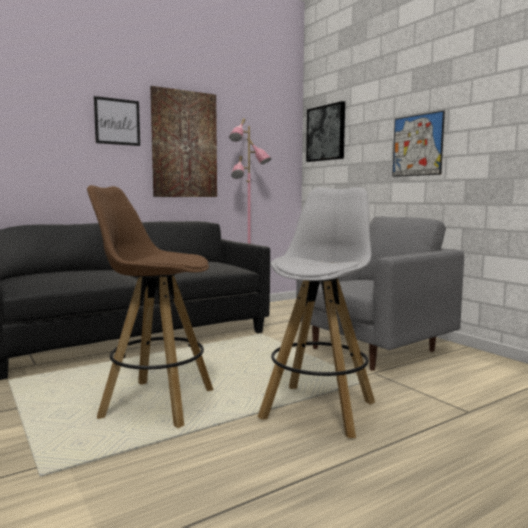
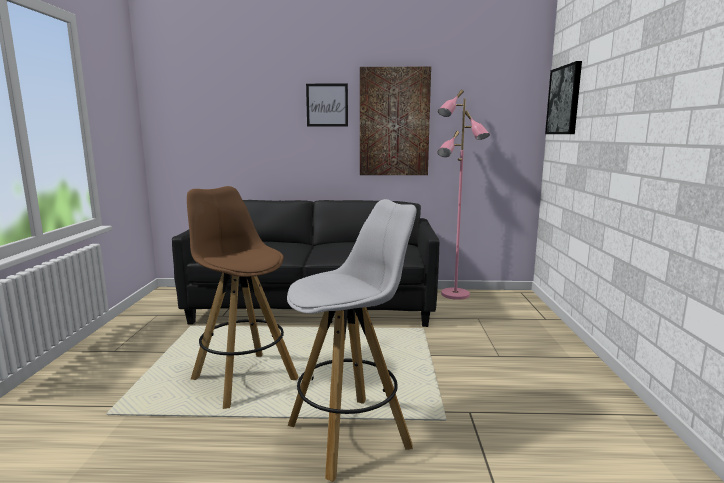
camera: 35 degrees right, 5 degrees up
grey armchair [296,216,464,371] -> none
picture [392,111,445,177] -> none

